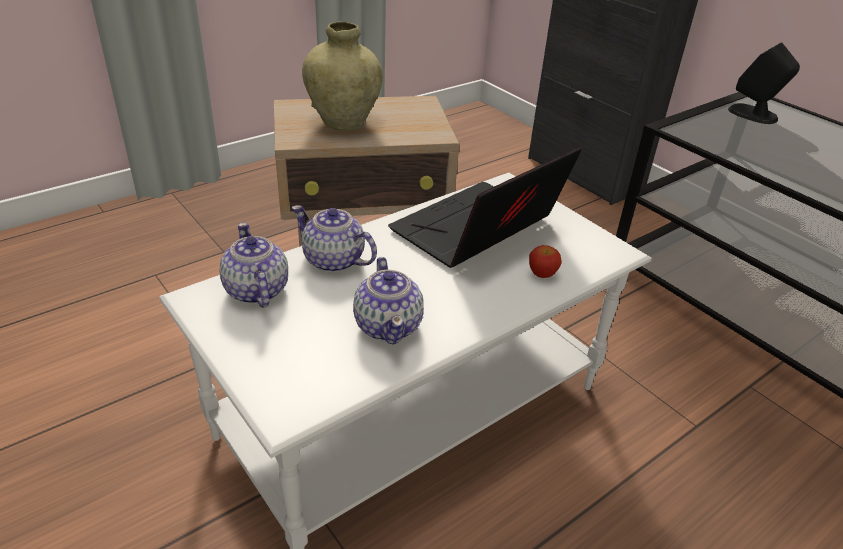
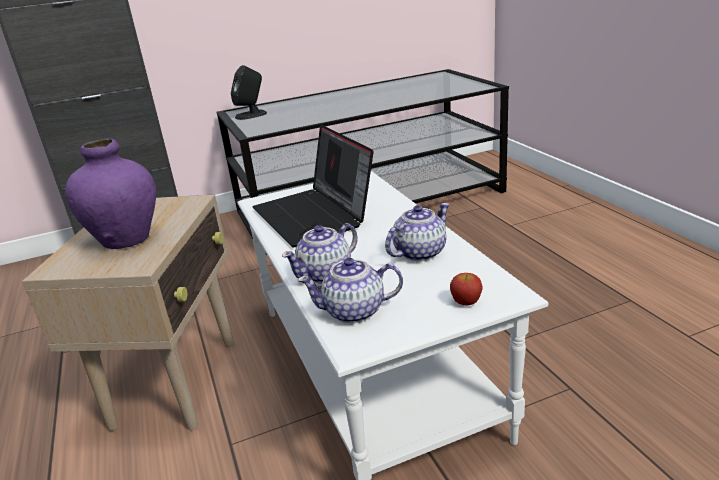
camera: 70 degrees left, 10 degrees down
beige vase [302,21,383,131] -> purple vase [65,139,156,249]
teapot [353,257,424,344] -> teapot turned 45 degrees counterclockwise [385,203,450,261]
apple [529,245,562,278] -> apple moved to [450,273,483,306]

